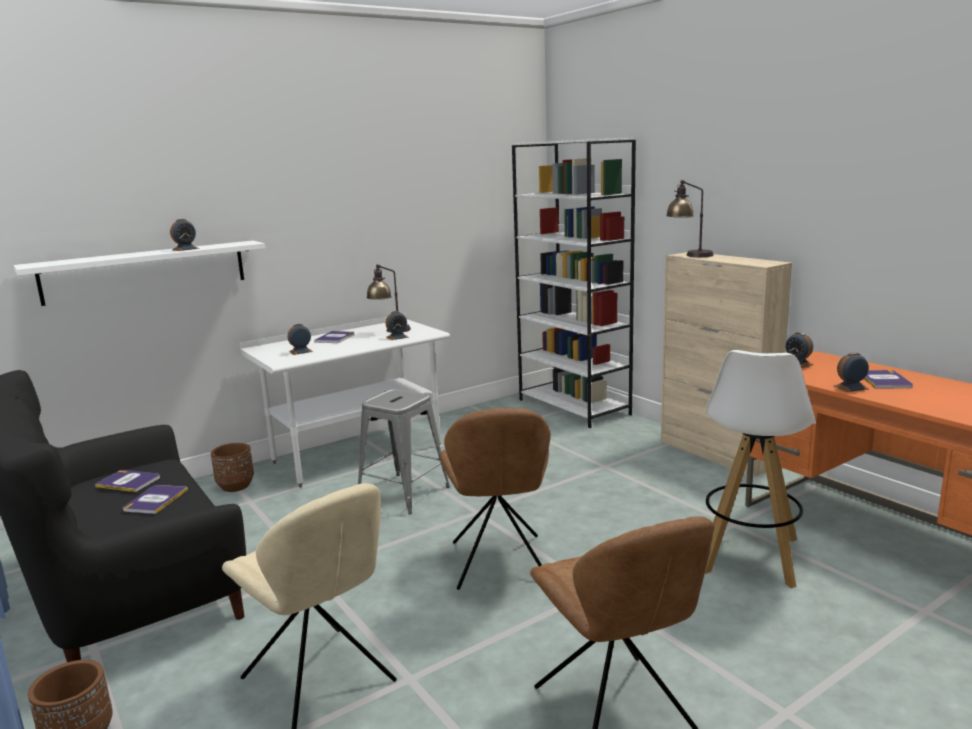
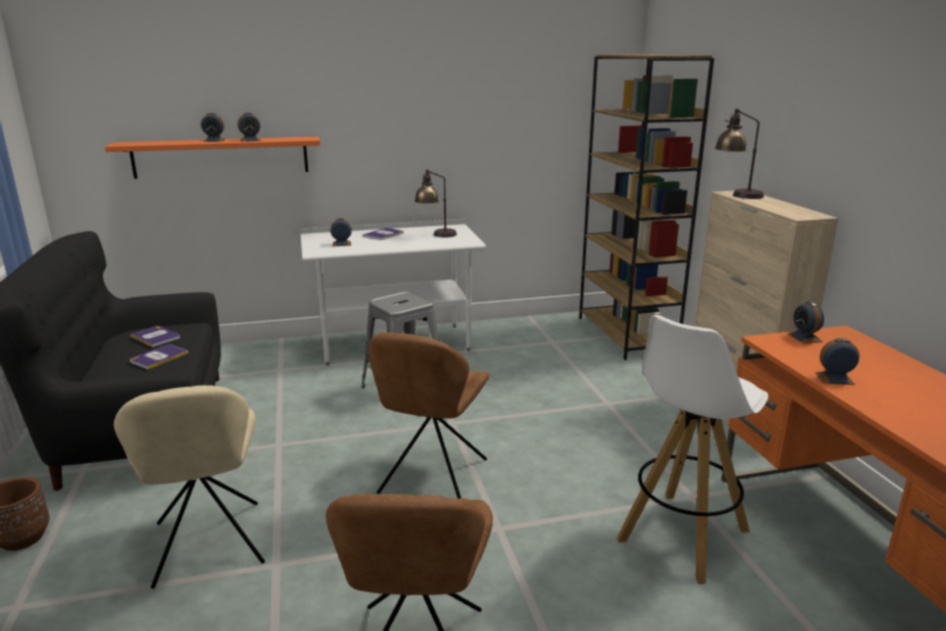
camera: 20 degrees right, 5 degrees up
white shelf [14,241,265,306] -> orange shelf [105,136,320,179]
brown planter [211,443,254,492] -> none
alarm clock [386,311,409,340] -> alarm clock moved to [201,113,226,142]
white bookcase [512,138,636,428] -> brown bookcase [579,55,714,360]
book [864,370,913,389] -> none

